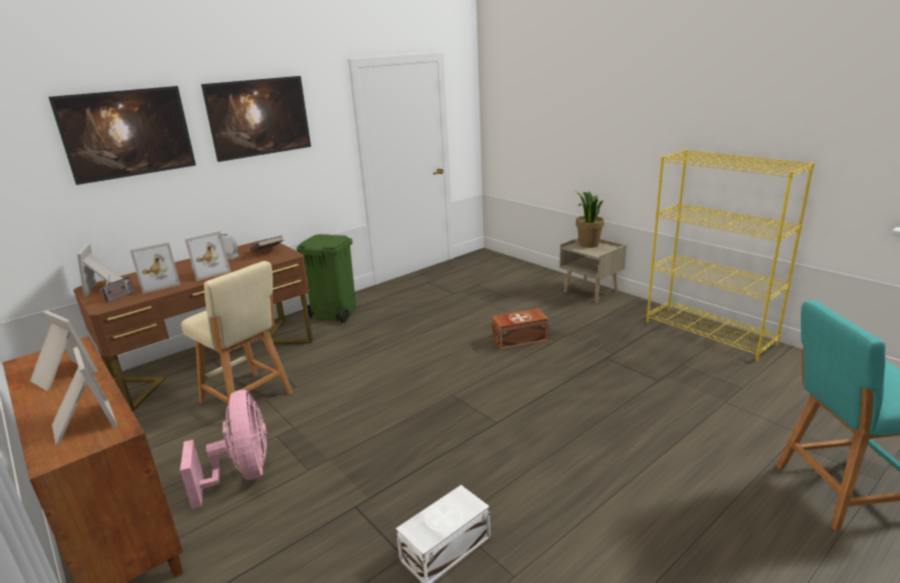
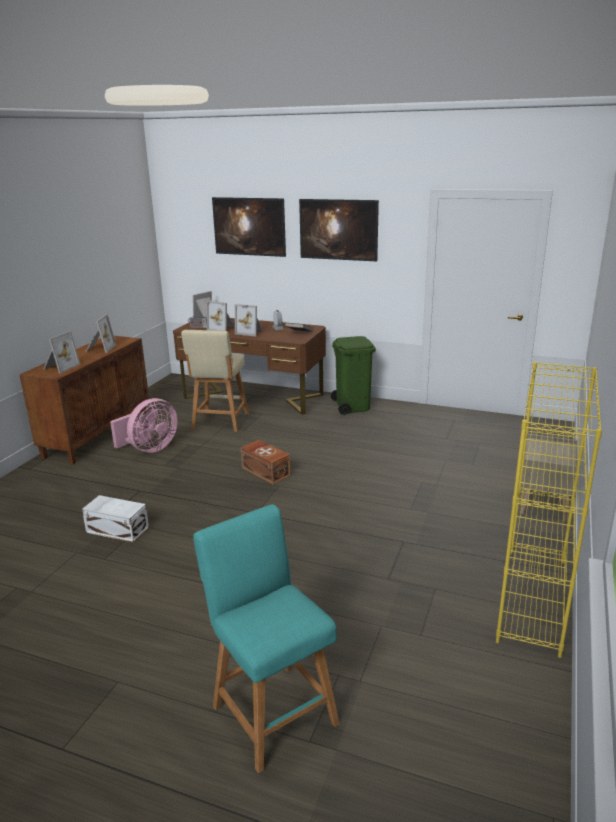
camera: 60 degrees right, 0 degrees up
brown storage box [491,309,548,350] -> brown storage box moved to [241,440,291,484]
potted plant [575,191,604,248] -> none

